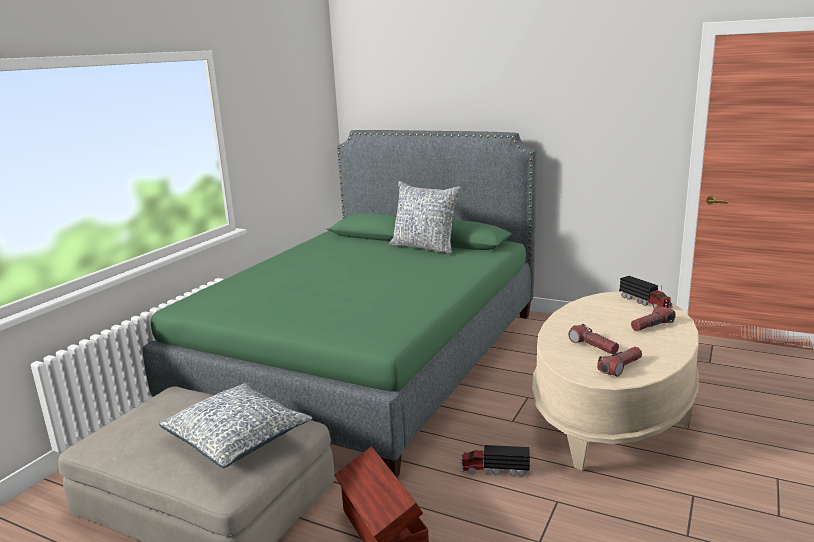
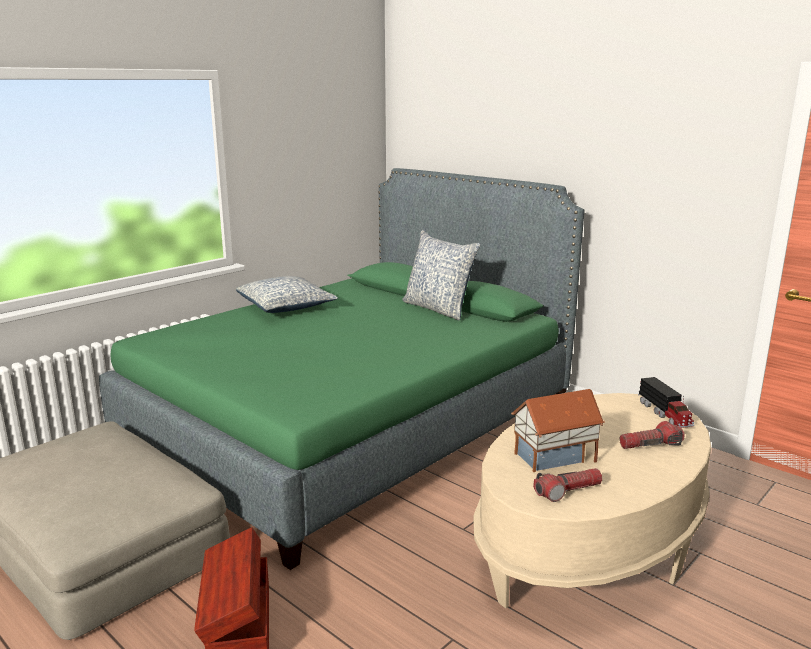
camera: 15 degrees right, 0 degrees up
pillow [159,383,312,468] -> pillow moved to [236,276,338,313]
toy truck [460,445,530,477] -> none
flashlight [568,324,619,355] -> toy house [511,389,605,472]

